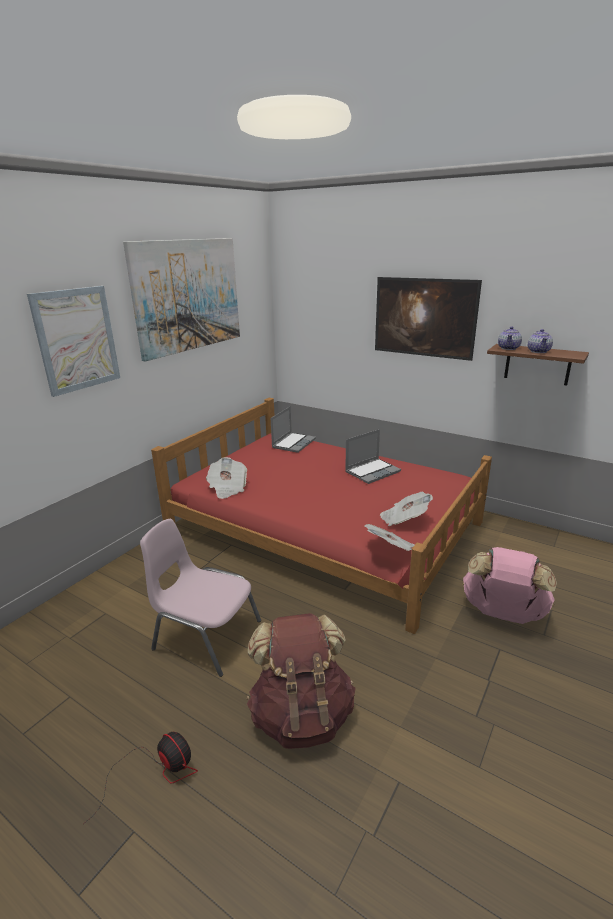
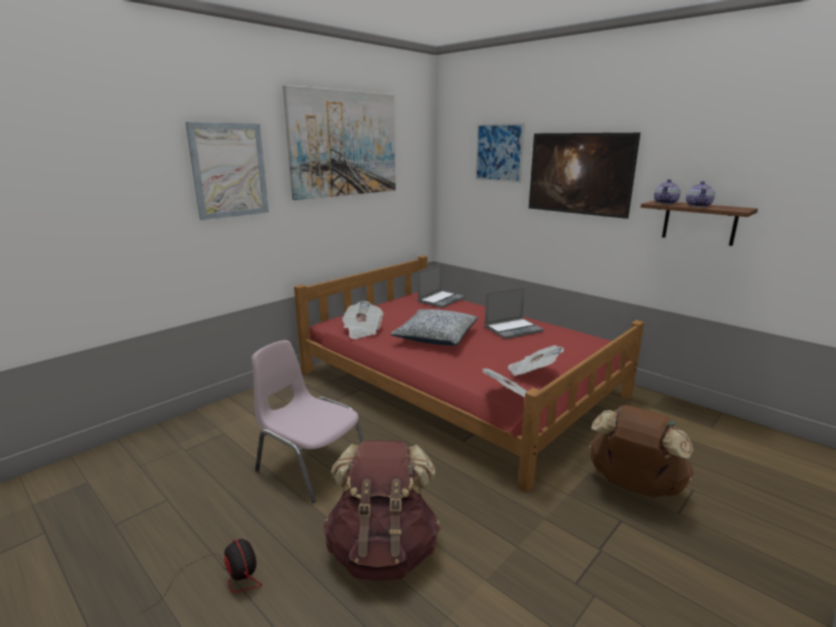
camera: 10 degrees right, 5 degrees down
pink backpack [462,547,557,624] -> brown backpack [589,405,694,498]
none -> pillow [390,309,478,346]
none -> picture [475,123,525,183]

